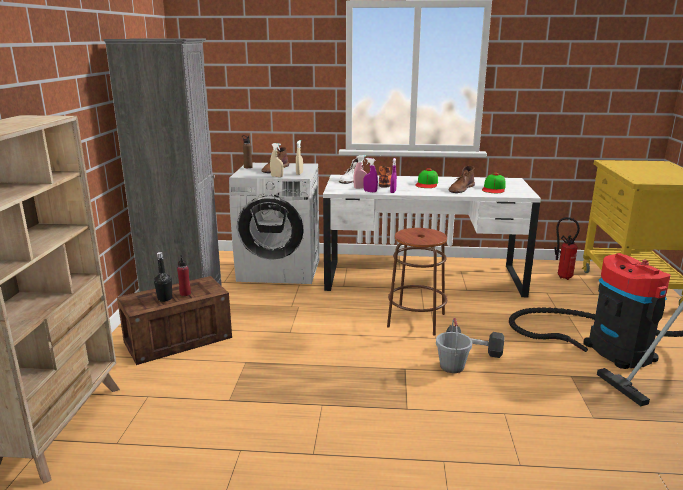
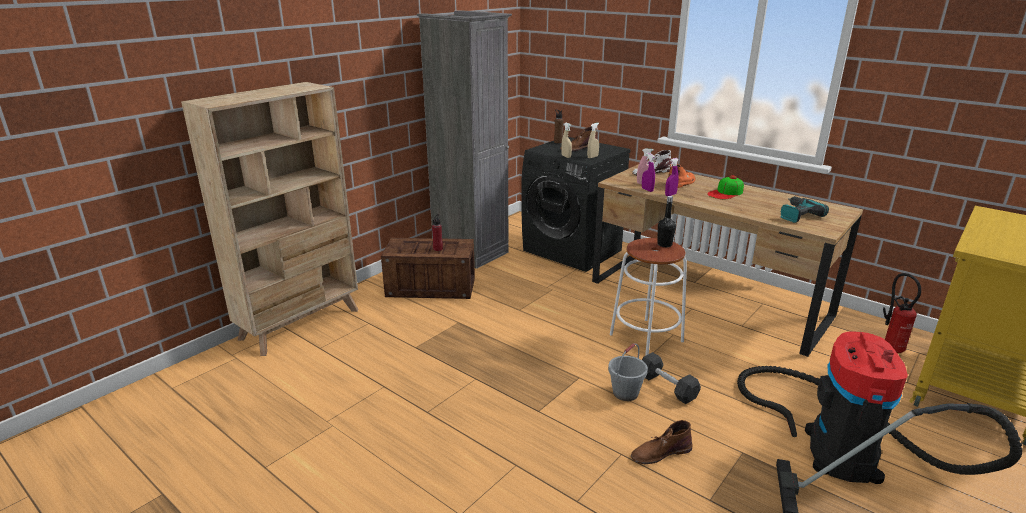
camera: 35 degrees right, 5 degrees up
black bottle [154,252,172,302] -> black bottle moved to [658,196,676,247]
white washing machine [229,163,320,284] -> black washing machine [521,137,631,272]
white desk [323,175,541,297] -> brown desk [592,164,863,357]
brown stool [387,228,447,336] -> white stool [610,238,687,356]
brown boot [449,166,475,193] -> brown boot moved to [631,420,693,464]
cap [482,173,505,193] -> power drill [781,196,829,223]

